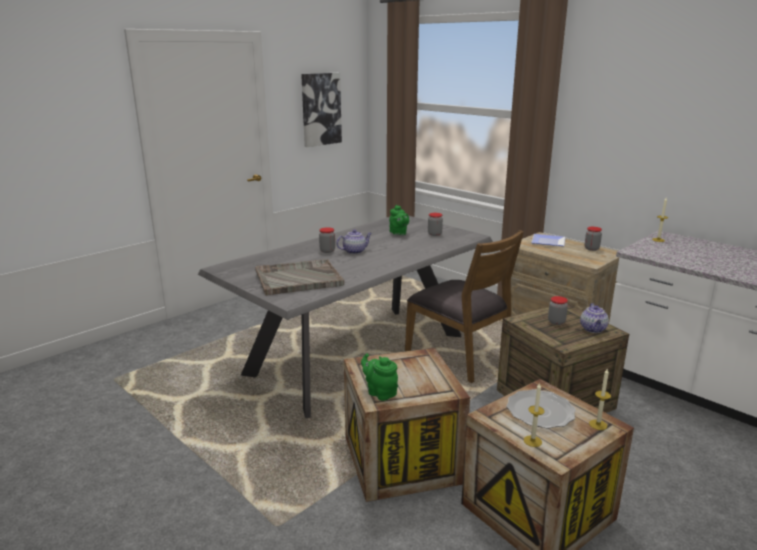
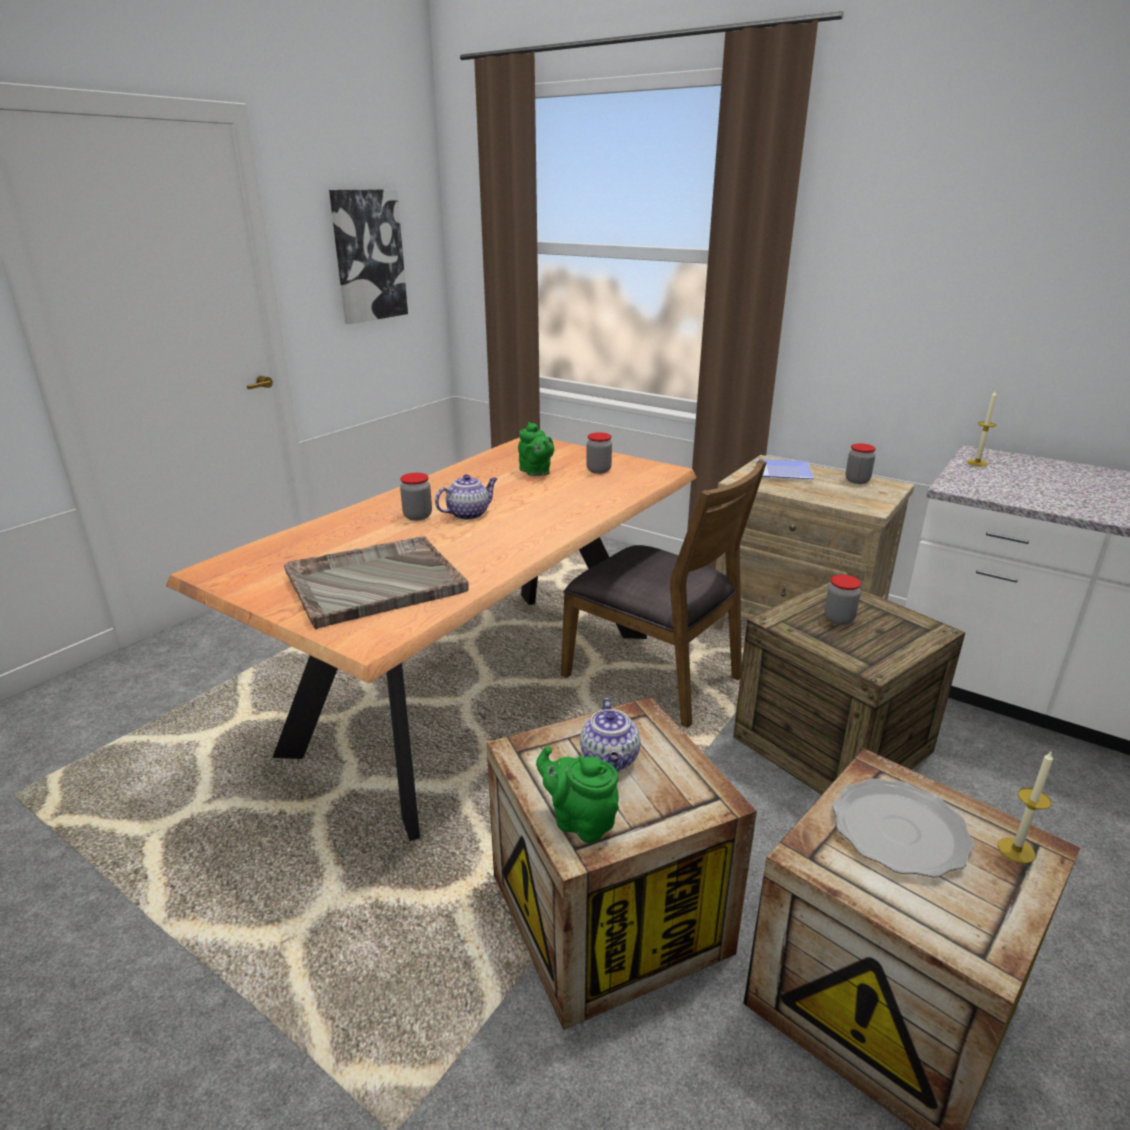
camera: 10 degrees left, 5 degrees up
grey dining table [198,216,493,418] -> brown dining table [166,437,697,841]
candle [524,382,544,447] -> none
teapot [580,303,609,333] -> teapot moved to [580,698,641,773]

